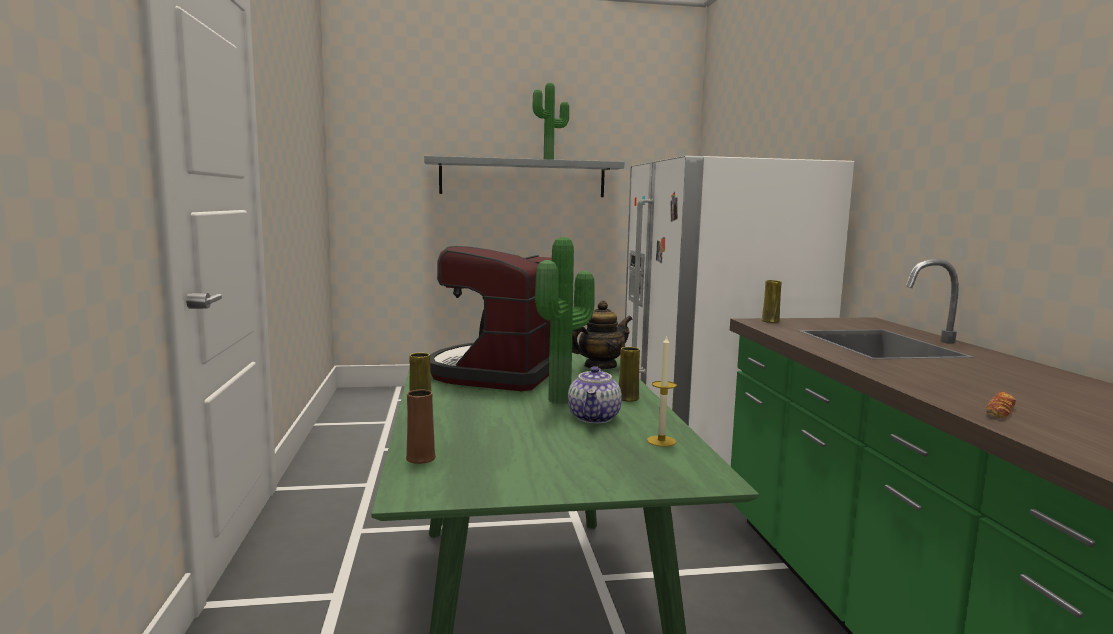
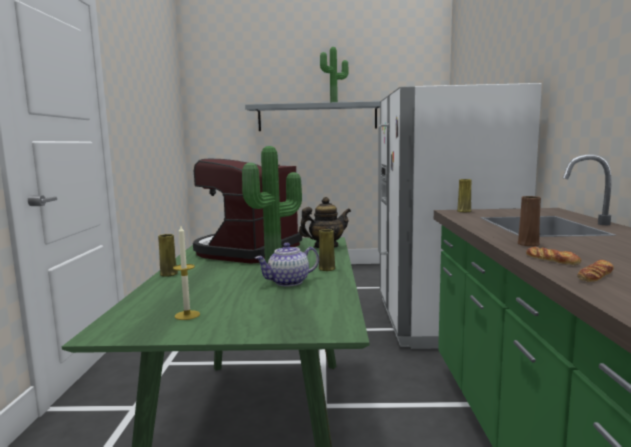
camera: 10 degrees right, 0 degrees up
brown vase [406,390,436,464] -> brown vase moved to [517,196,541,246]
teapot [568,366,622,423] -> teapot turned 45 degrees clockwise [255,243,319,286]
candle [647,336,677,447] -> candle moved to [173,226,200,320]
none -> bread [526,247,581,265]

